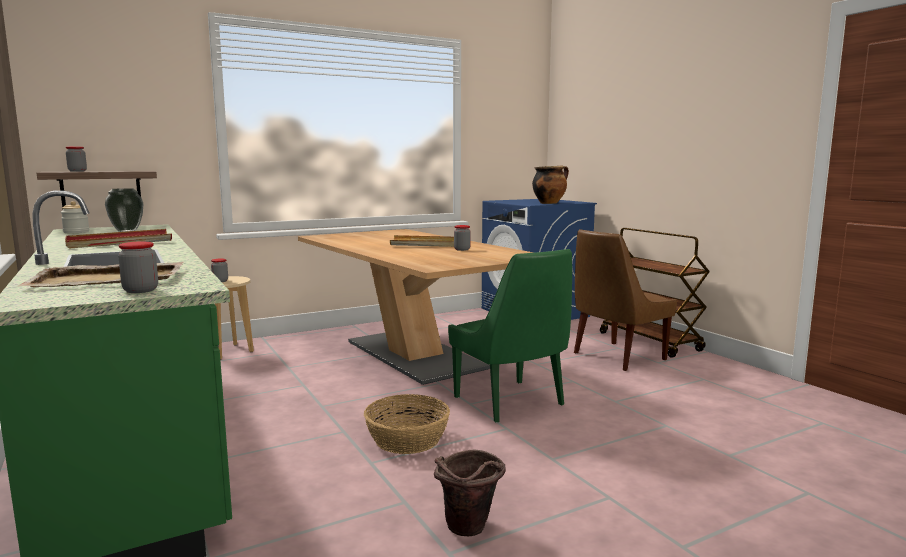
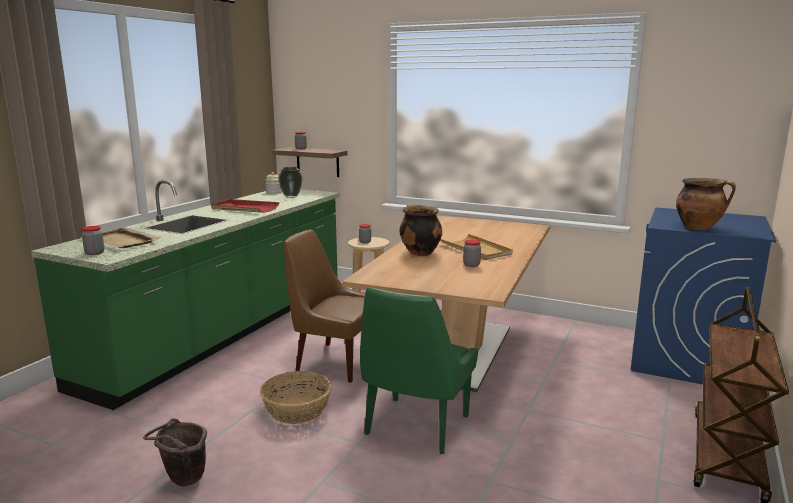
camera: 55 degrees right, 5 degrees up
brown chair [574,229,677,371] -> brown chair moved to [283,229,365,383]
none -> cooking pot [399,204,442,256]

